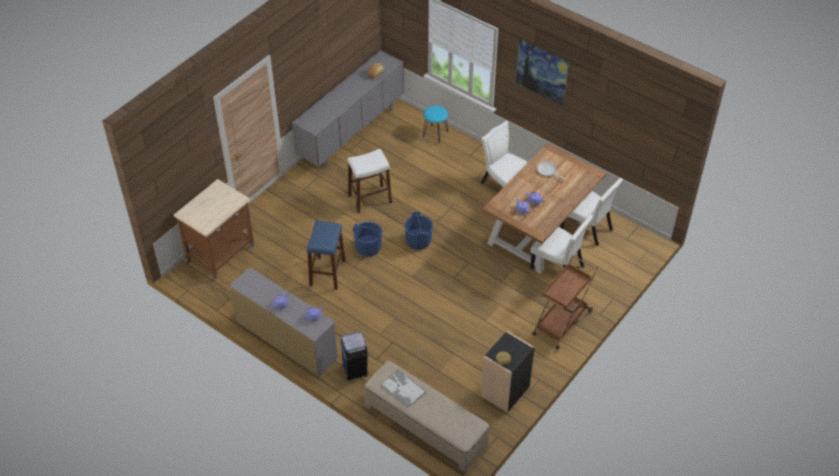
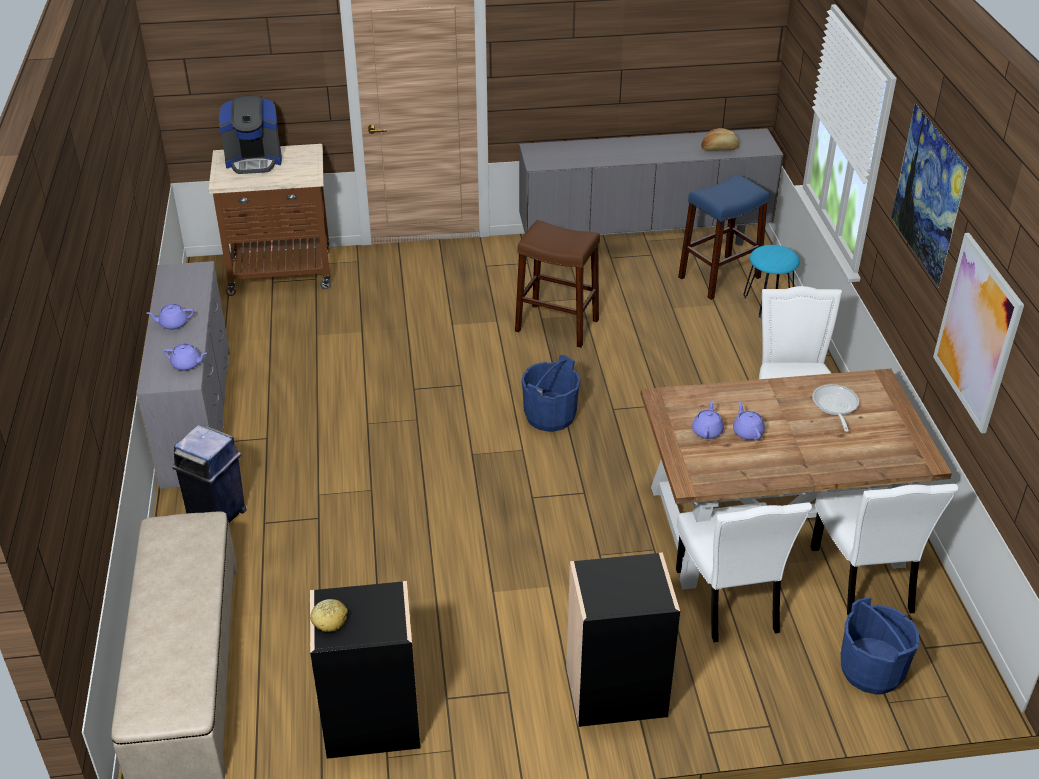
camera: 45 degrees right, 10 degrees down
blue stool [307,221,345,290] -> blue stool moved to [678,174,769,300]
white stool [347,149,392,213] -> brown stool [515,220,600,348]
blue bucket [353,222,383,257] -> blue bucket moved to [841,597,920,694]
tray [380,369,426,408] -> none
brown cart [532,253,598,349] -> black bookcase [566,552,680,727]
none -> coffee machine [219,95,282,174]
none -> picture [933,233,1024,433]

